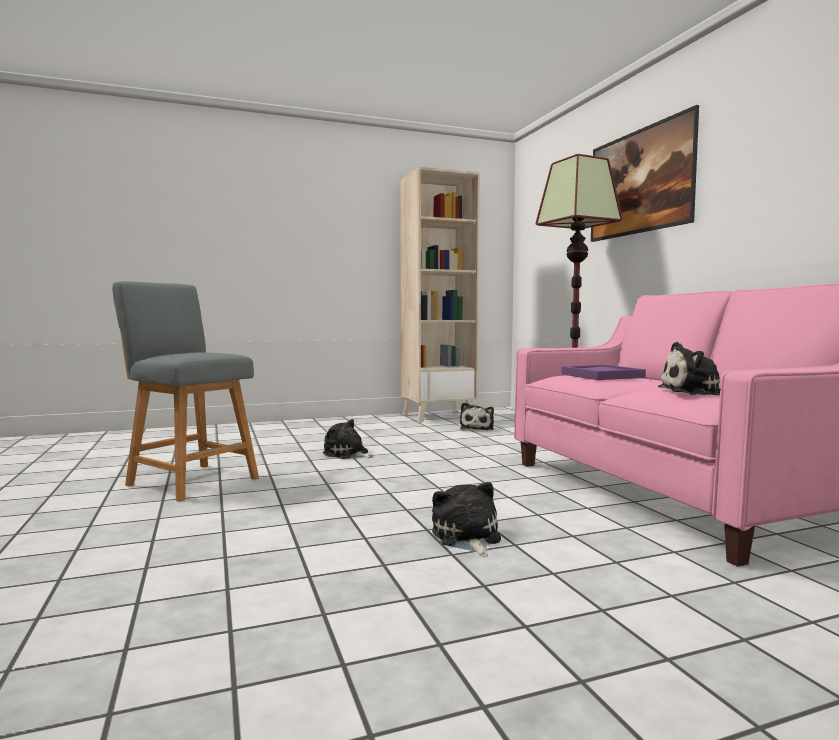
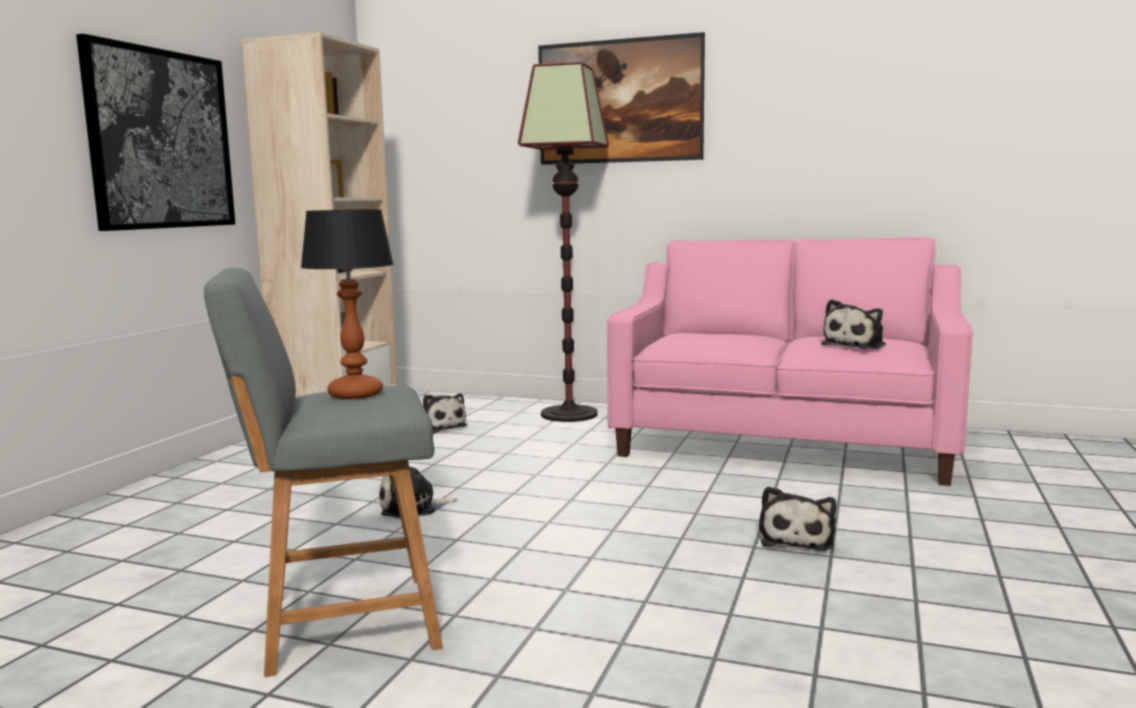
camera: 50 degrees left, 5 degrees up
plush toy [432,482,501,556] -> plush toy turned 105 degrees counterclockwise [759,486,836,551]
purple tray [562,365,646,380] -> none
none -> picture [76,34,235,231]
none -> table lamp [301,209,394,399]

